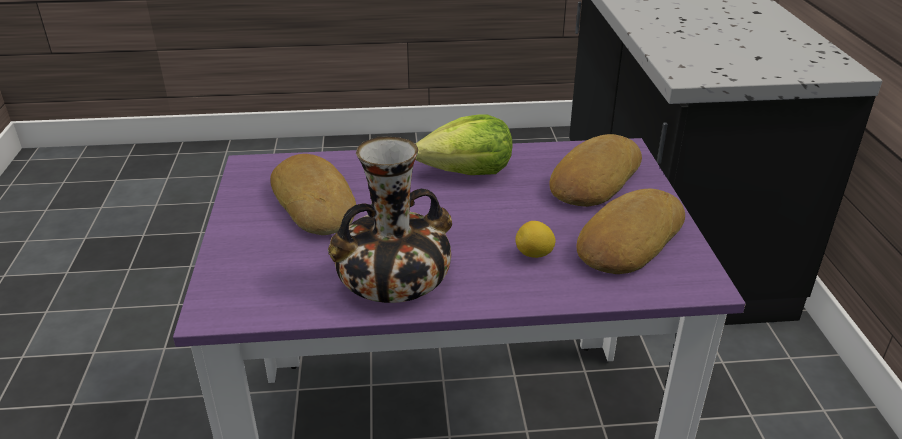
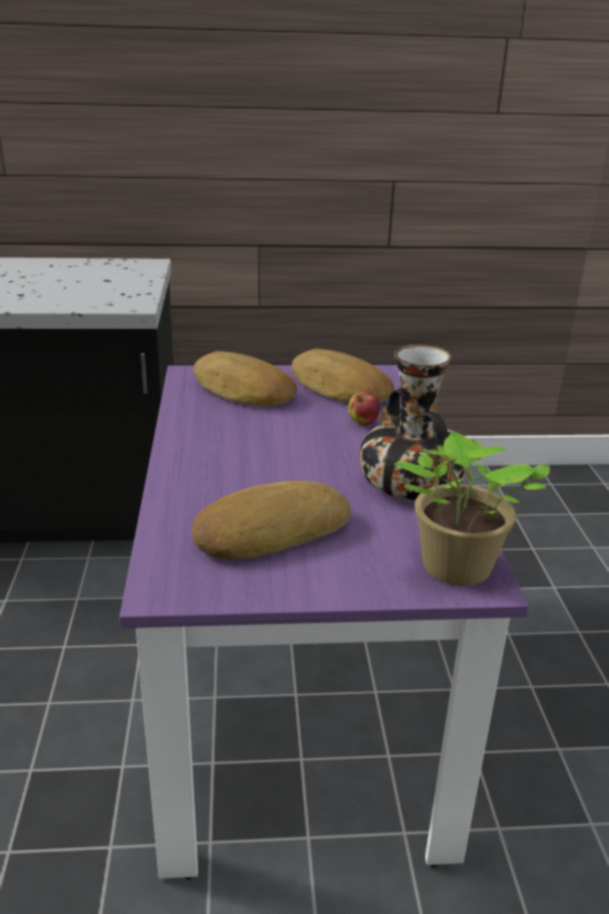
camera: 90 degrees left, 5 degrees down
lettuce [416,114,512,175] -> none
lemon [515,221,556,258] -> apple [348,391,381,425]
none -> potted plant [394,431,550,586]

